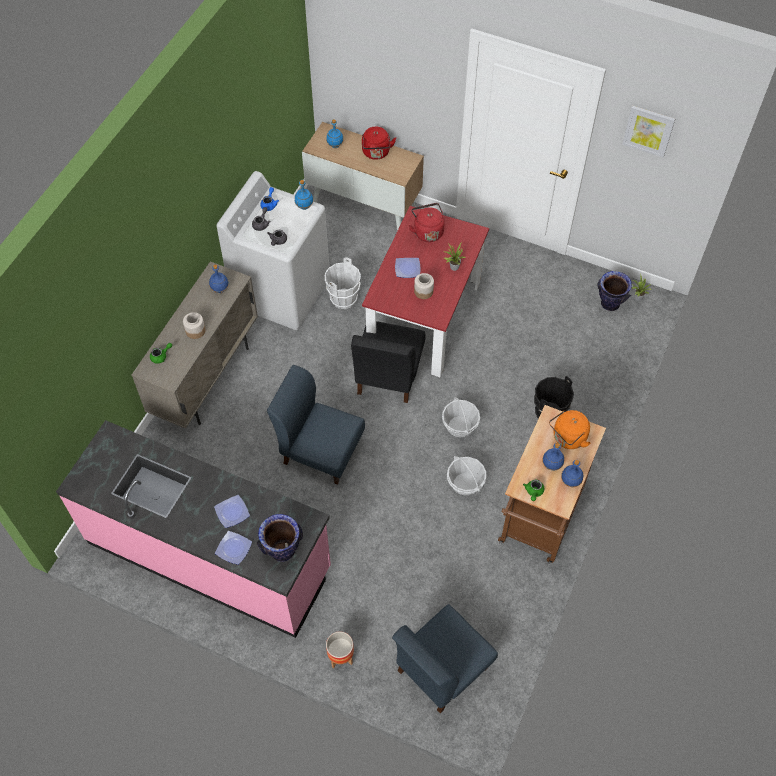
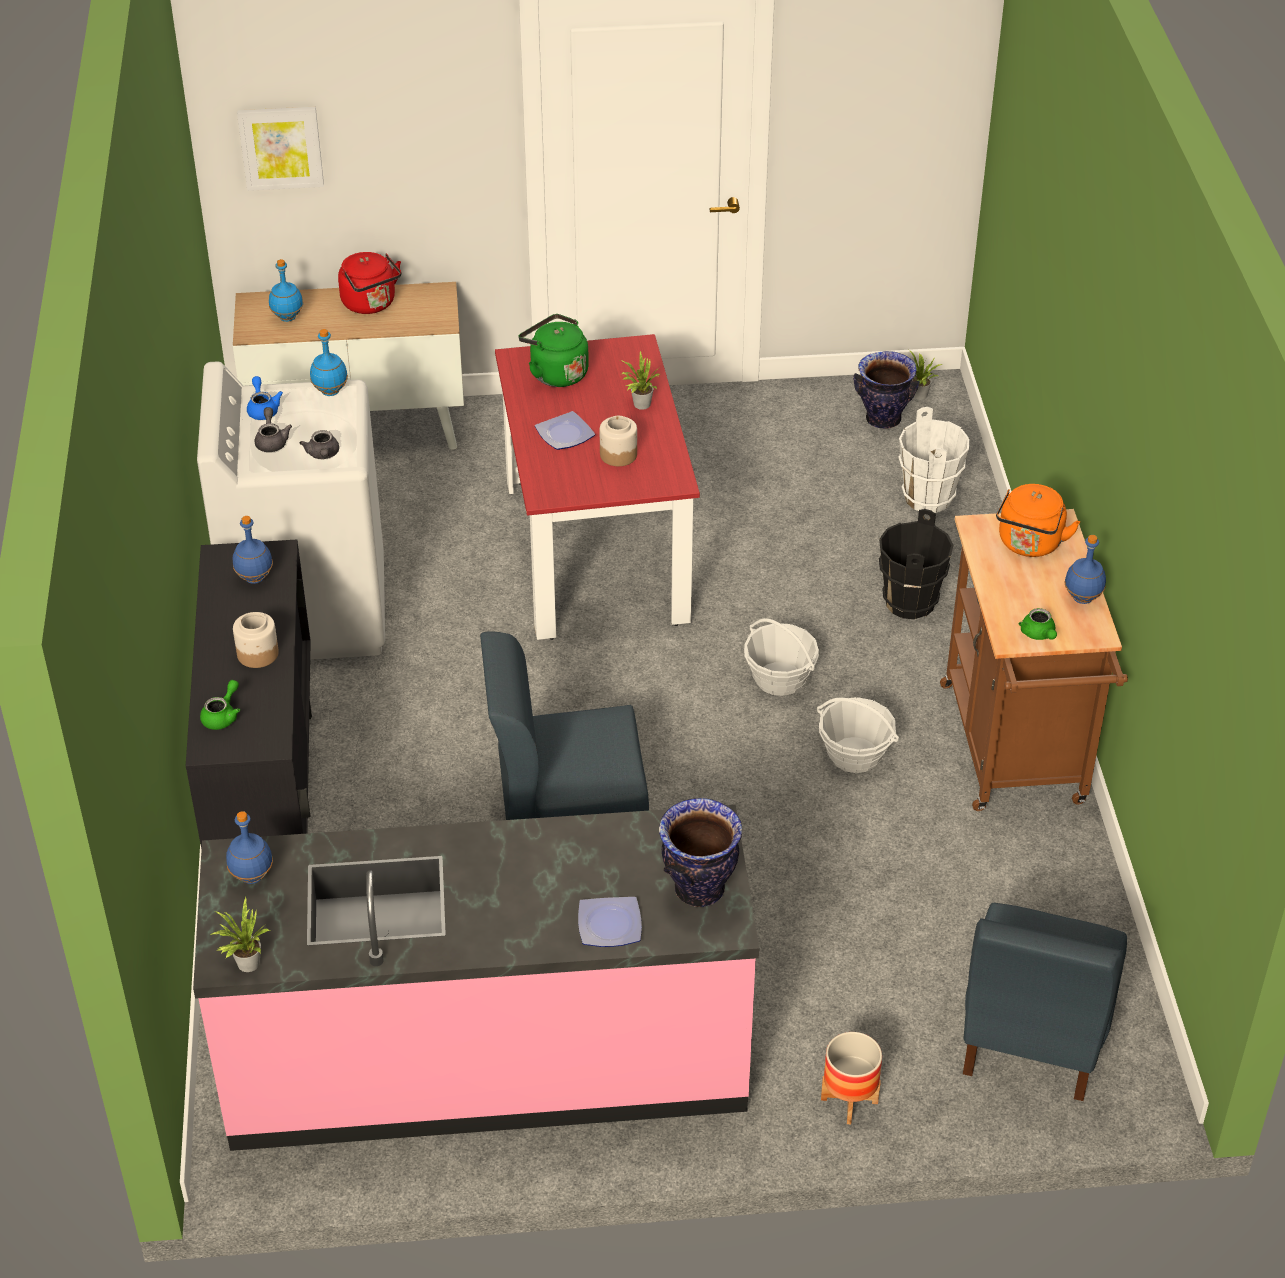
camera: 30 degrees left, 15 degrees down
beige cabinet [131,261,258,429] -> black cabinet [186,540,312,849]
plate [214,495,250,528] -> none
white bucket [325,257,361,309] -> white bucket moved to [898,407,969,513]
black chair [351,321,426,403] -> none
red kettle [409,203,445,242] -> green kettle [518,314,589,387]
blue bottle [542,443,564,471] -> blue bottle moved to [226,811,273,884]
picture [622,106,675,158] -> picture moved to [237,107,324,191]
none -> potted plant [210,897,270,972]

